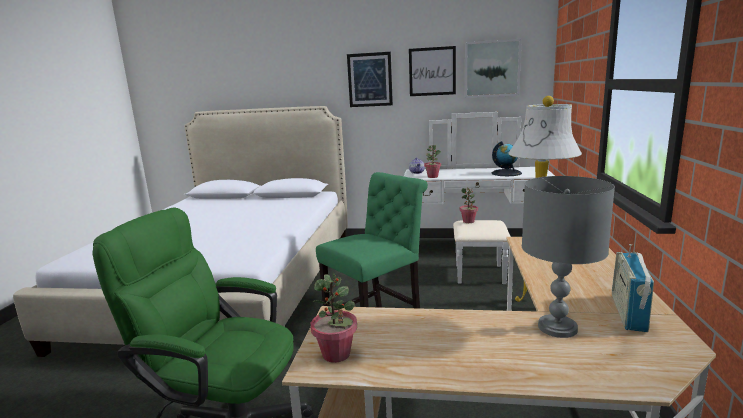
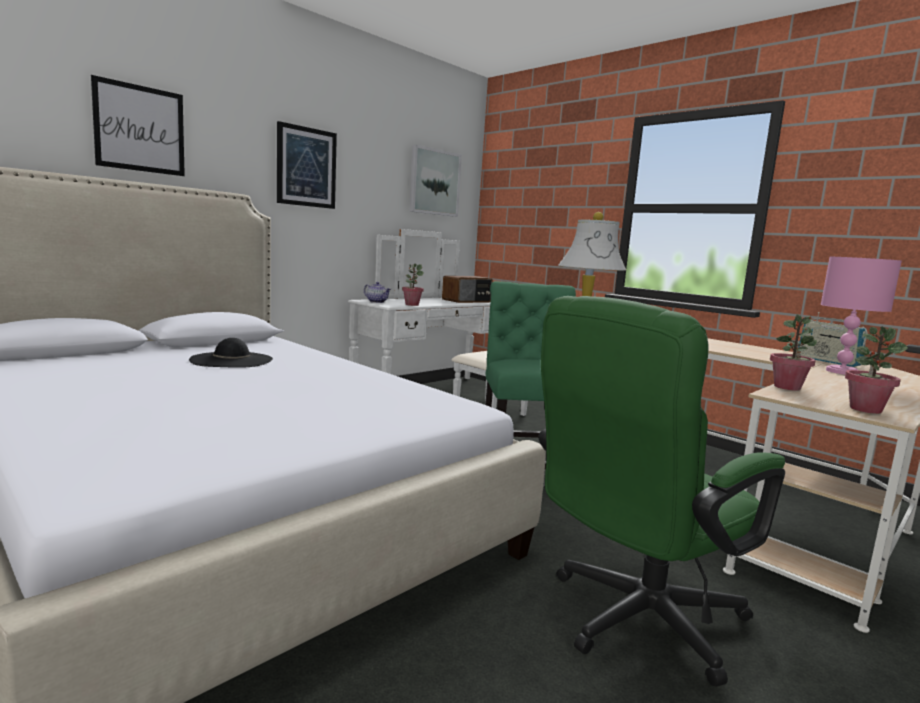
camera: 55 degrees left, 5 degrees down
picture [409,46,456,96] -> picture moved to [91,75,185,176]
potted plant [459,188,478,223] -> potted plant moved to [770,314,817,391]
globe [492,141,522,176] -> radio [442,275,493,303]
grey table lamp [522,176,615,338] -> pink table lamp [820,257,902,375]
none -> black hat [189,338,273,368]

